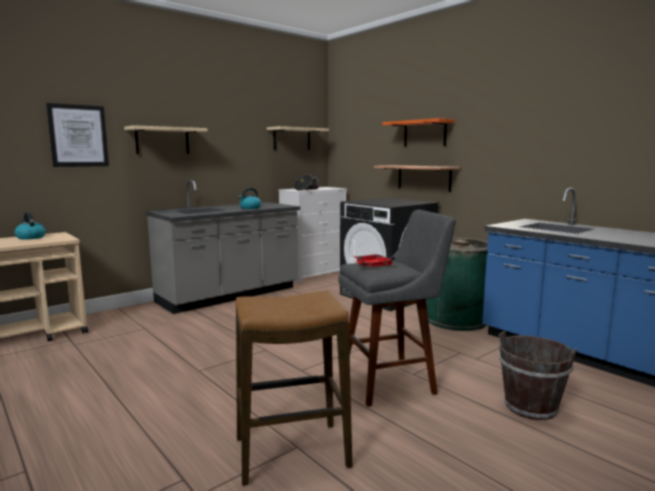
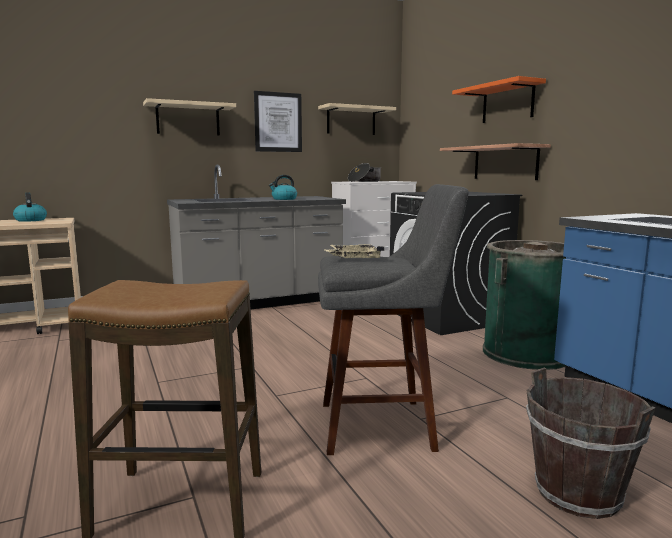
camera: 15 degrees right, 0 degrees up
picture [46,103,109,167] -> picture moved to [254,91,302,152]
red tray [354,254,395,267] -> beige tray [325,244,384,258]

